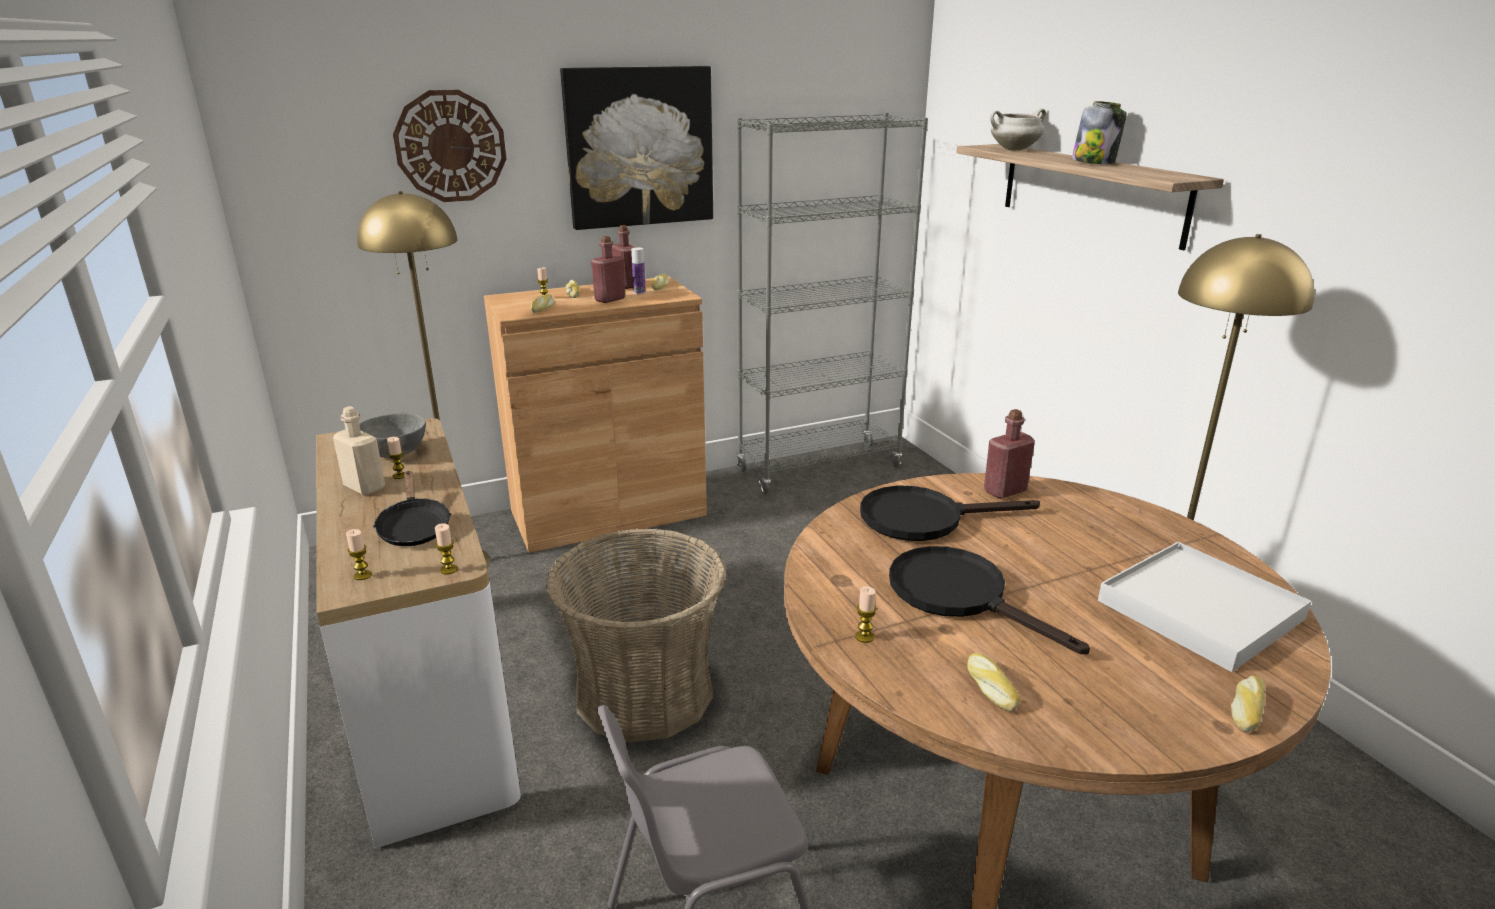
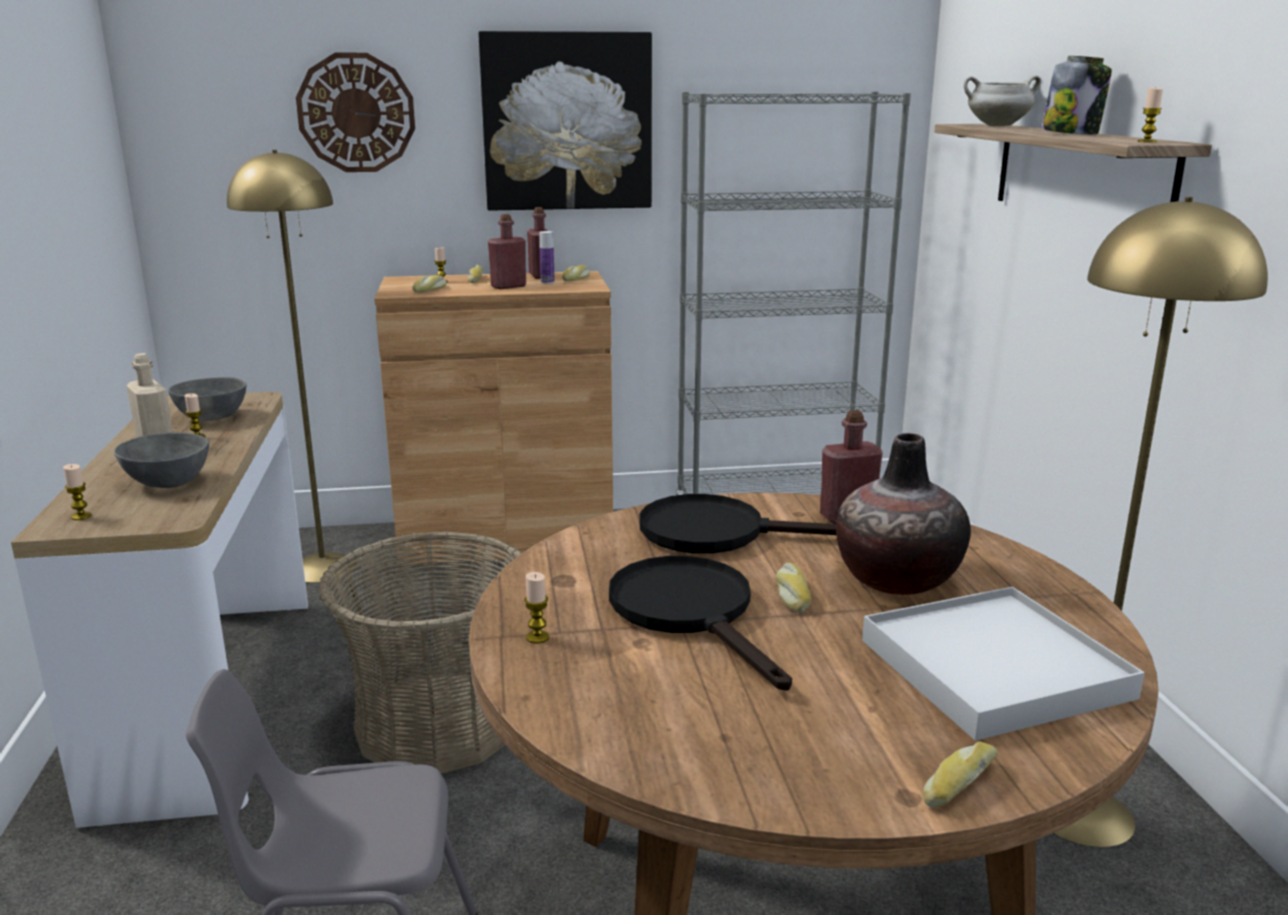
camera: 15 degrees right, 5 degrees down
black frying pan [373,471,451,546] -> grey bowl [114,432,209,488]
candle [435,523,458,575] -> candle moved to [1138,87,1163,142]
bread [967,653,1021,711] -> bread moved to [776,563,811,613]
none -> vase [836,433,971,595]

